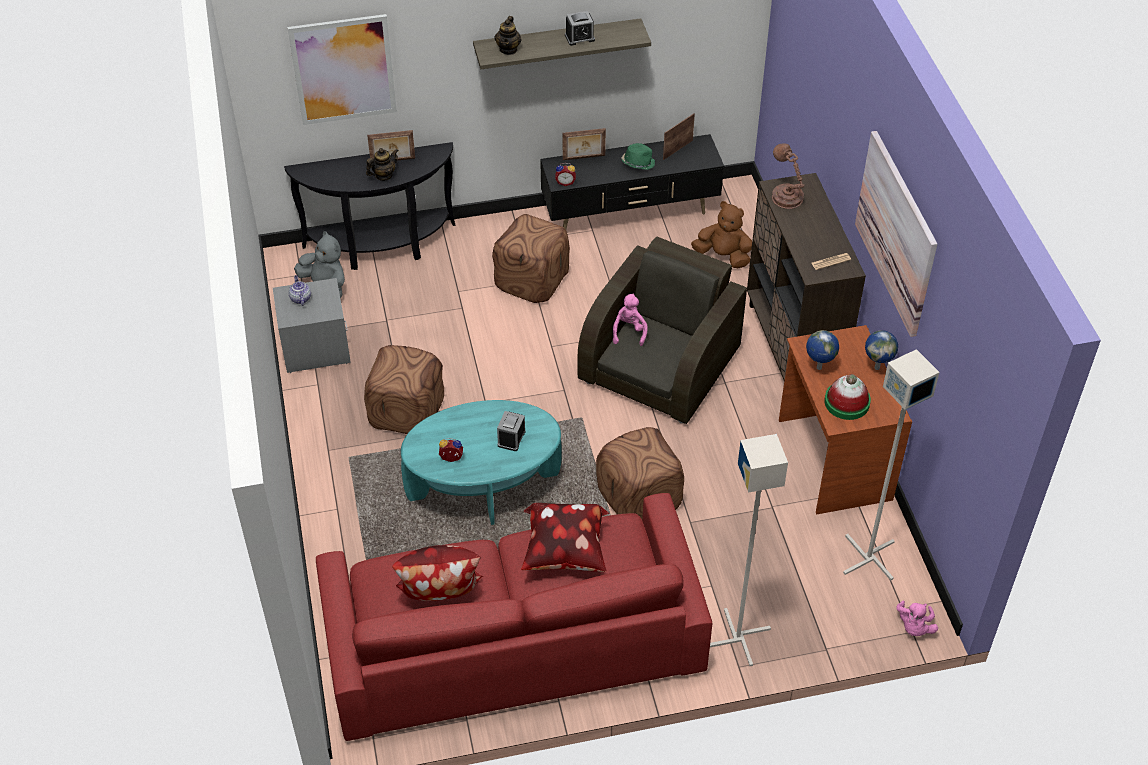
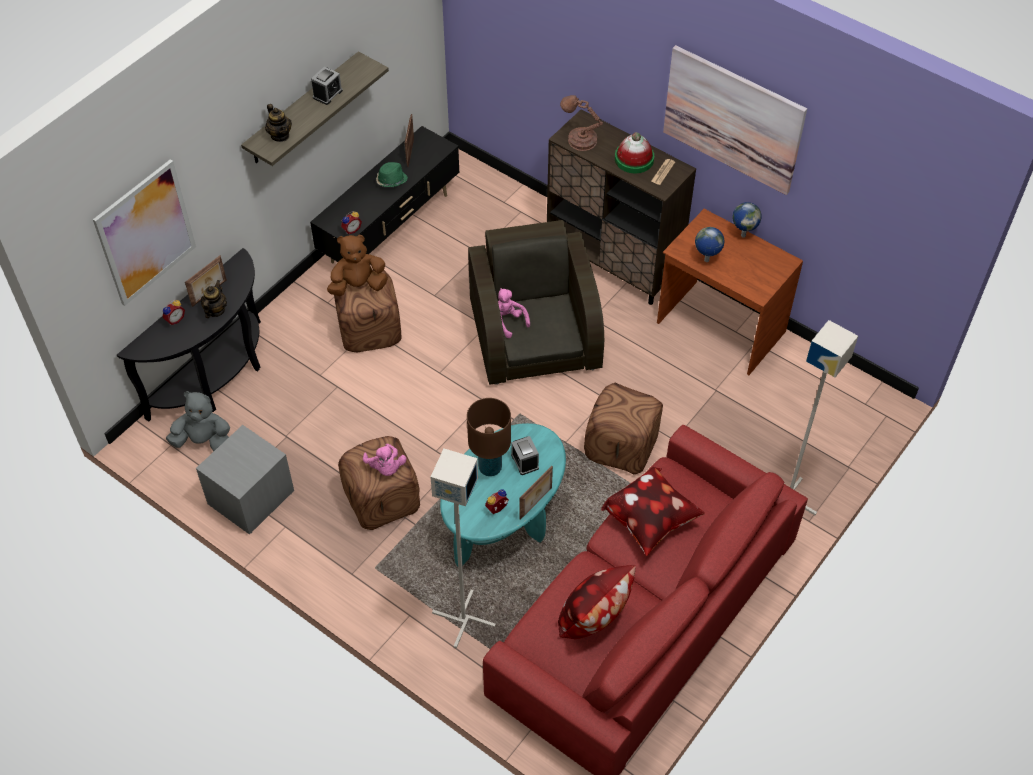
camera: 40 degrees left, 5 degrees up
teapot [289,275,311,306] -> none
picture frame [563,128,606,160] -> picture frame moved to [519,466,553,520]
brown plush toy [691,201,752,268] -> brown plush toy moved to [327,235,388,296]
hat [824,374,871,420] -> hat moved to [615,132,654,173]
grey floor lamp [843,349,939,581] -> grey floor lamp moved to [431,449,496,648]
pink plush toy [896,601,938,636] -> pink plush toy moved to [363,444,407,476]
none -> alarm clock [162,300,185,325]
none -> brown table lamp [467,398,511,476]

